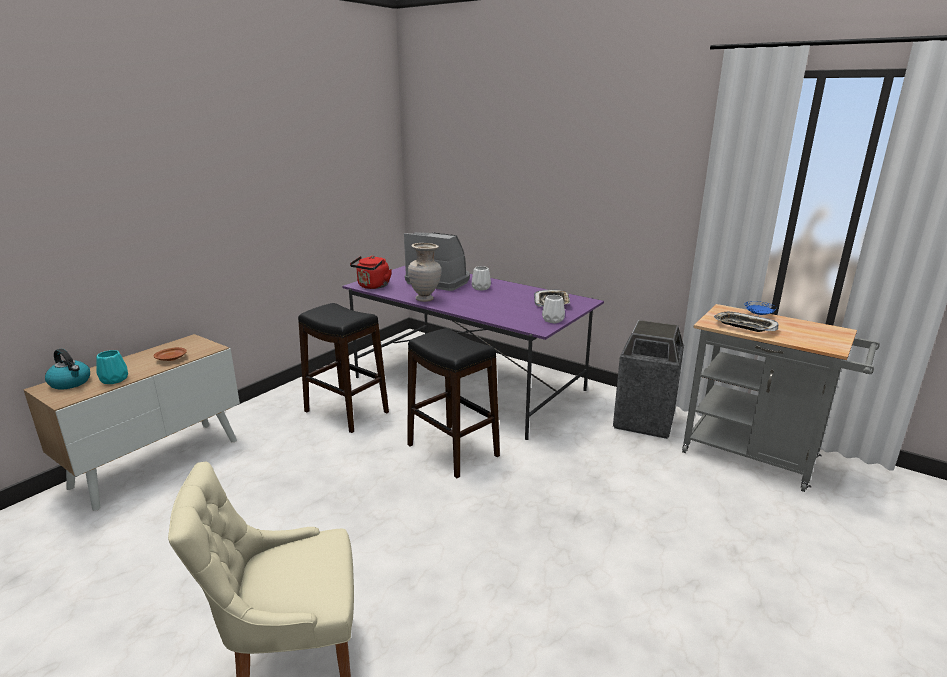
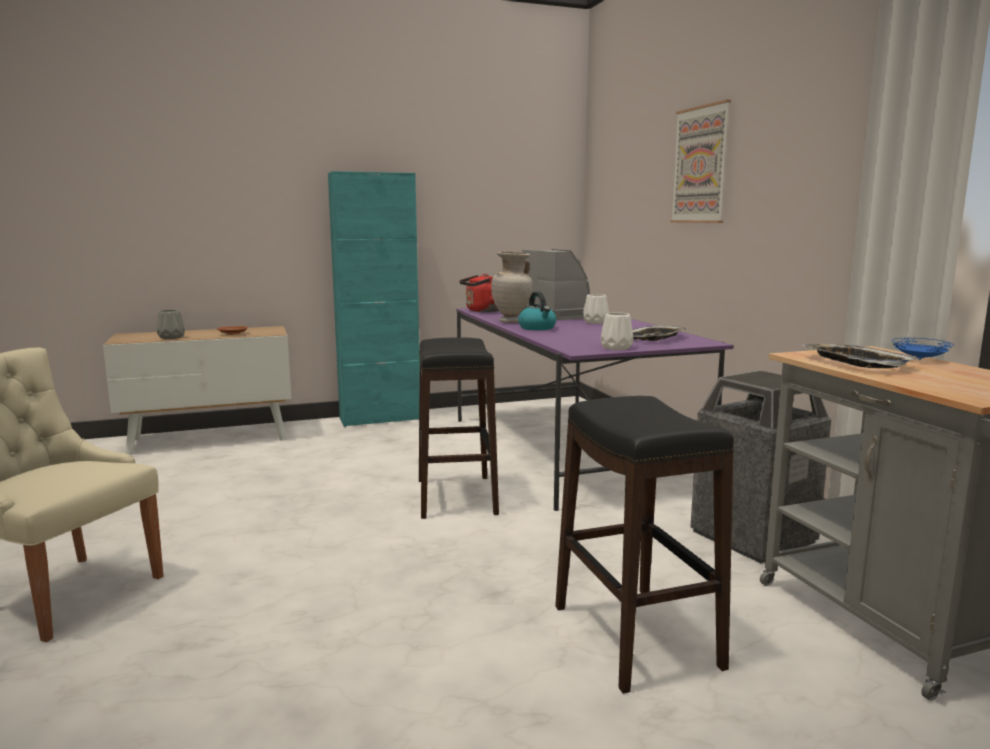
camera: 35 degrees right, 10 degrees down
kettle [45,349,90,390] -> kettle moved to [518,292,557,330]
turquoise vase [96,350,128,384] -> grey vase [157,310,185,339]
black stool [298,303,389,433] -> black stool moved to [555,396,734,694]
none -> turquoise cabinet [328,171,420,427]
none -> picture [670,99,731,223]

